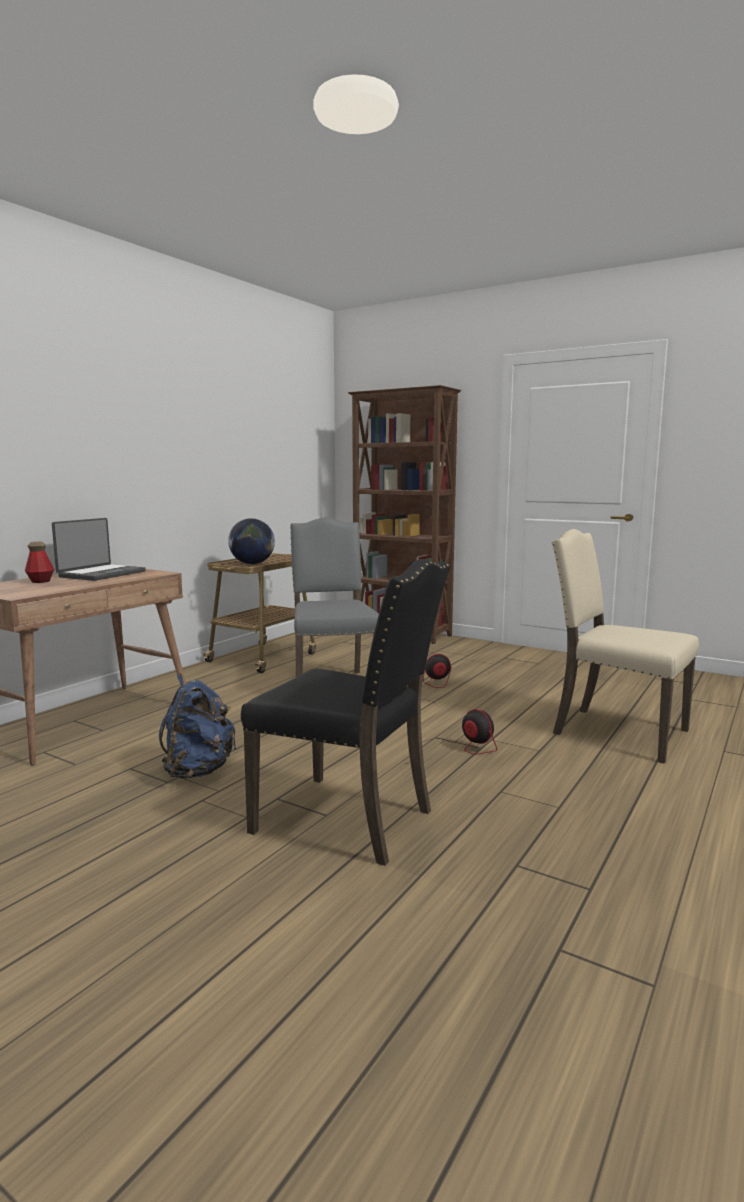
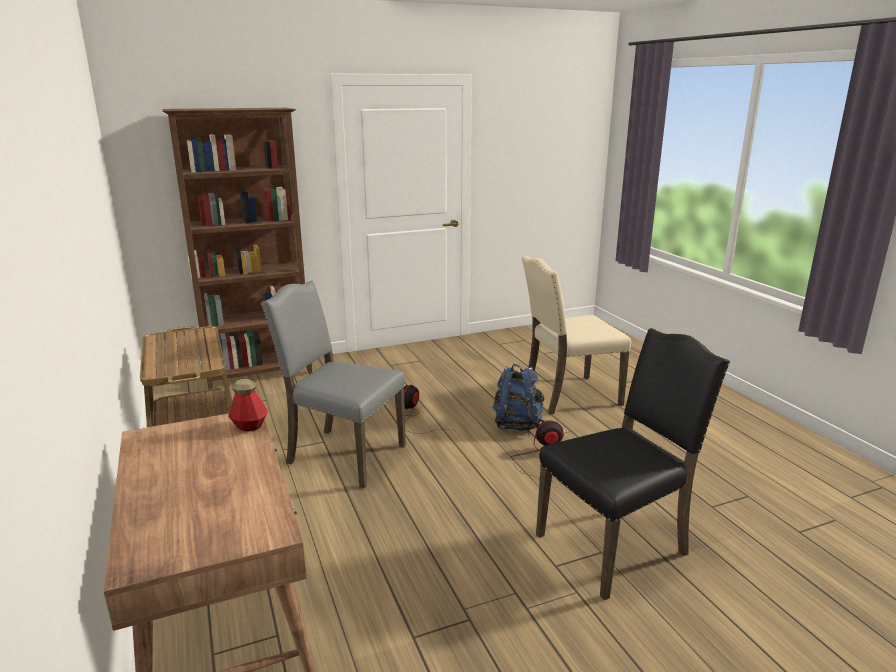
camera: 55 degrees left, 10 degrees up
bottle [25,541,54,583] -> bottle moved to [228,379,268,431]
laptop [52,518,146,581] -> none
blue backpack [159,673,237,779] -> blue backpack moved to [492,364,545,431]
globe [228,518,275,564] -> none

